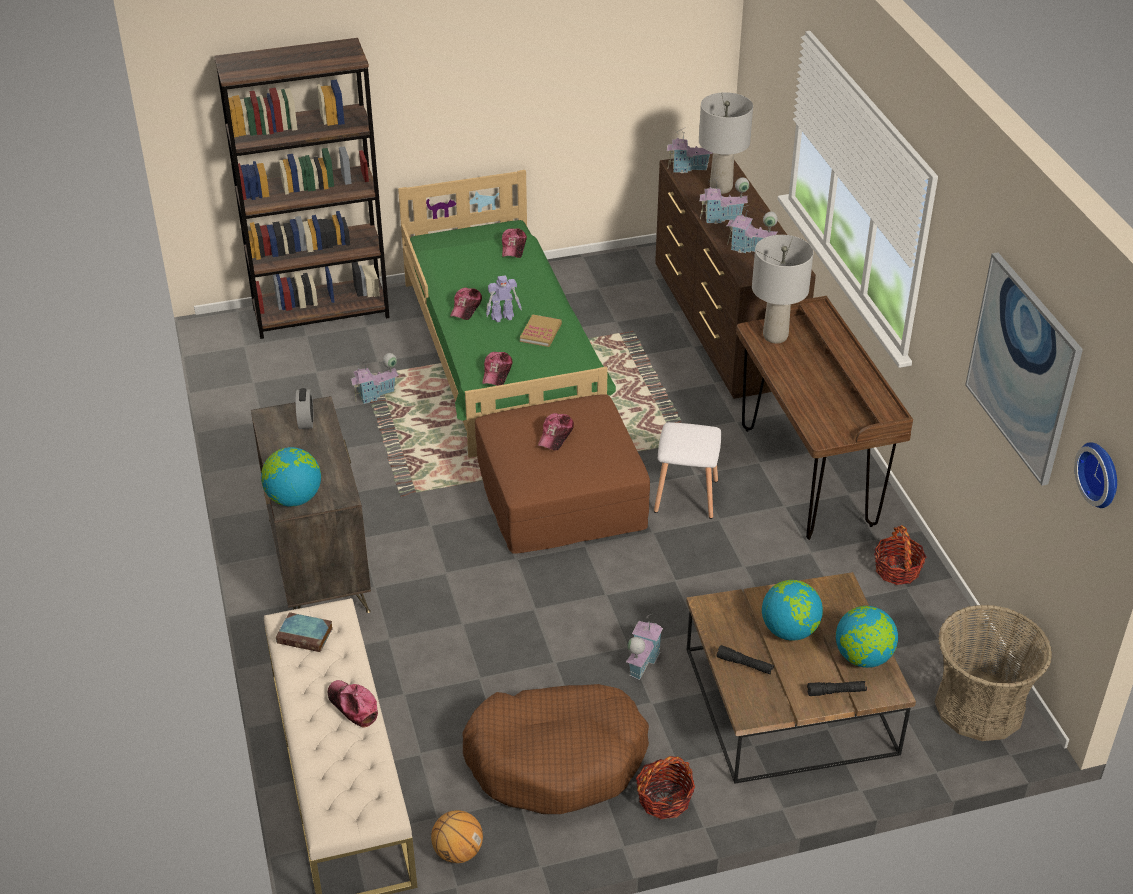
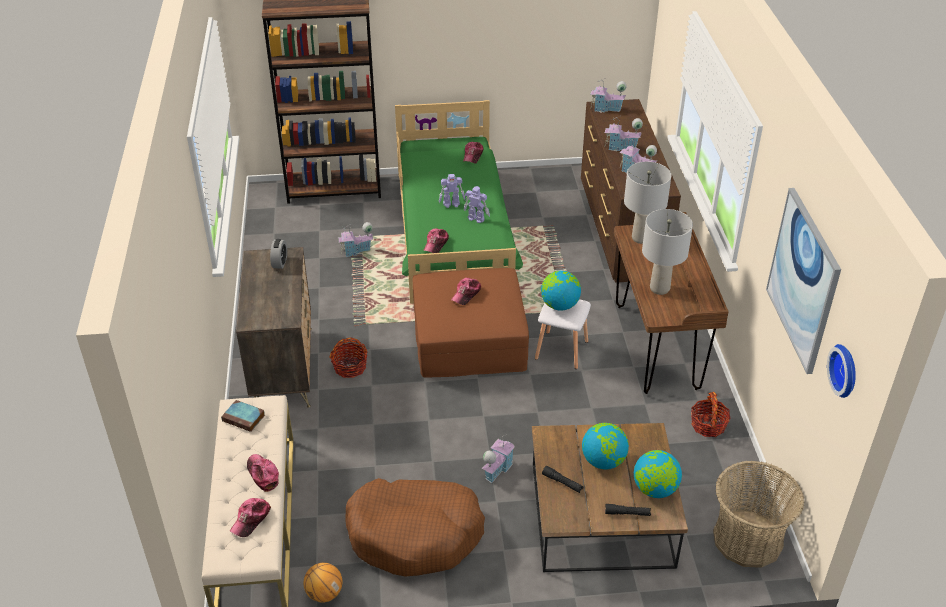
camera: 10 degrees right, 0 degrees up
globe [261,447,321,507] -> globe moved to [541,271,581,311]
cap [450,288,482,320] -> cap moved to [230,498,271,537]
book [520,314,562,347] -> toy robot [464,186,490,223]
basket [636,756,695,819] -> basket moved to [329,337,368,378]
grey table lamp [699,92,753,194] -> grey table lamp moved to [642,209,693,295]

